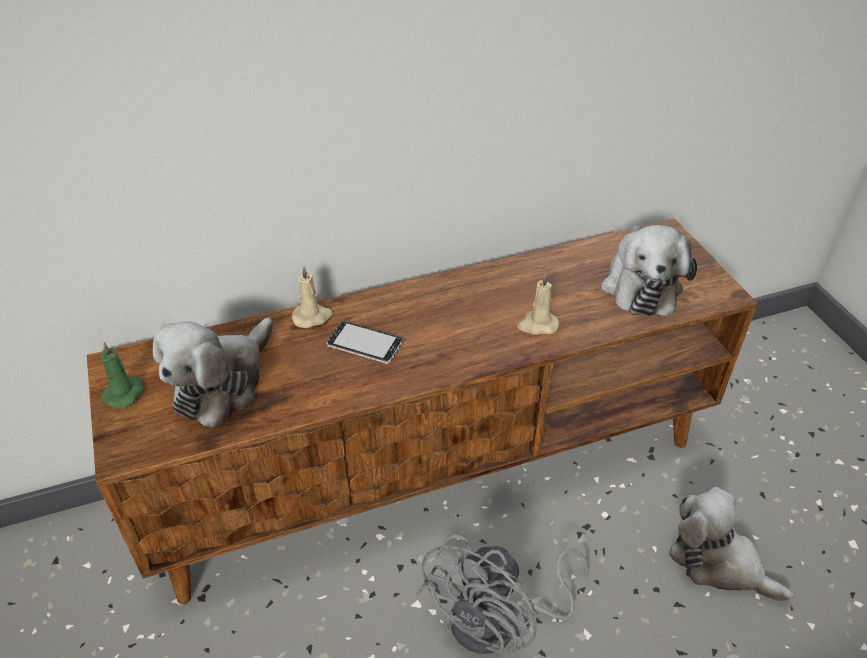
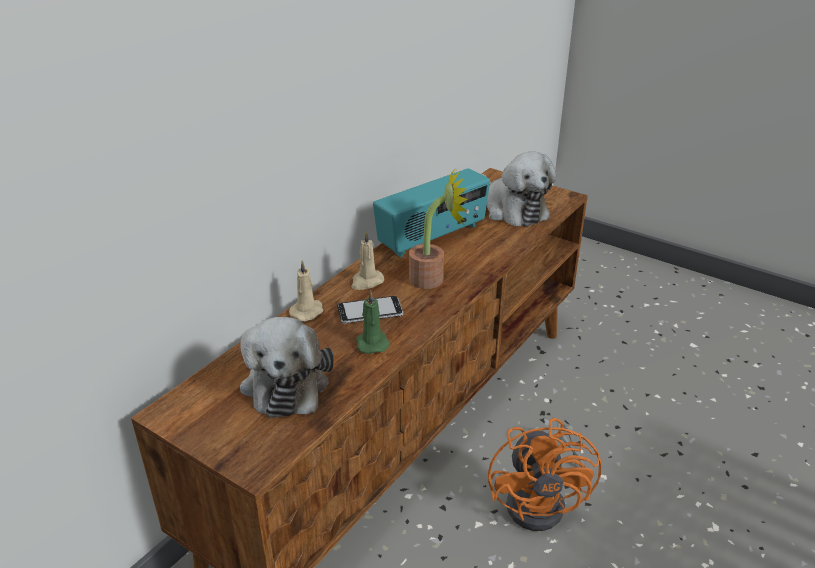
camera: 35 degrees left, 10 degrees down
green candle [101,342,144,409] -> green candle moved to [356,290,390,354]
grey fan [416,534,589,654] -> orange fan [488,418,602,531]
beige candle [517,273,559,335] -> beige candle moved to [351,231,384,290]
plush toy [669,487,794,602] -> none
none -> radio [373,168,490,257]
none -> potted plant [409,171,468,289]

